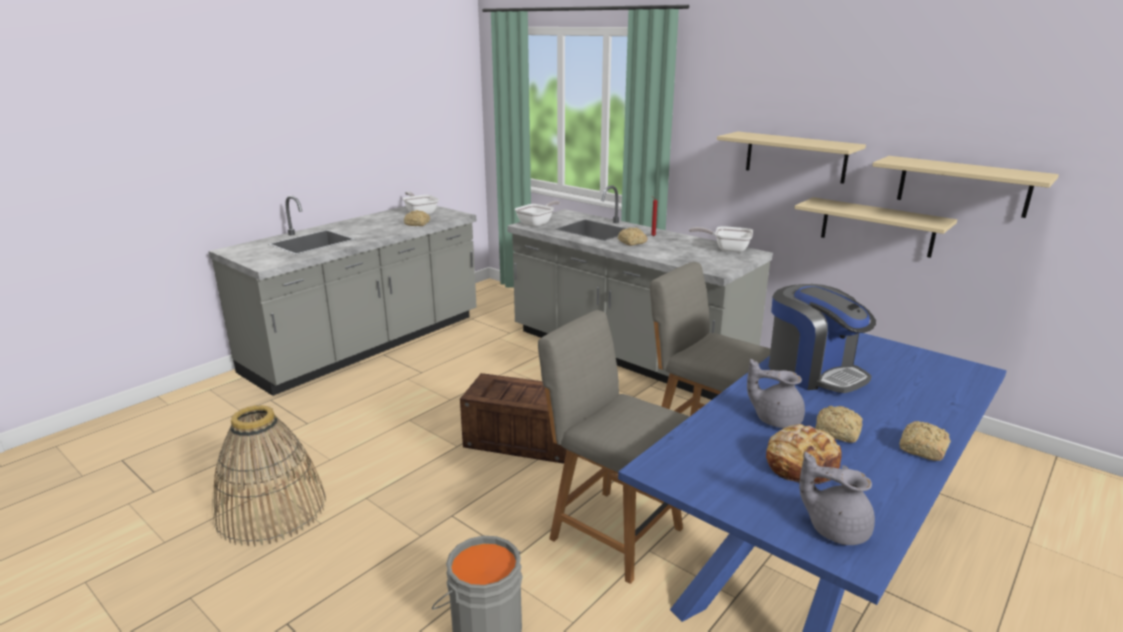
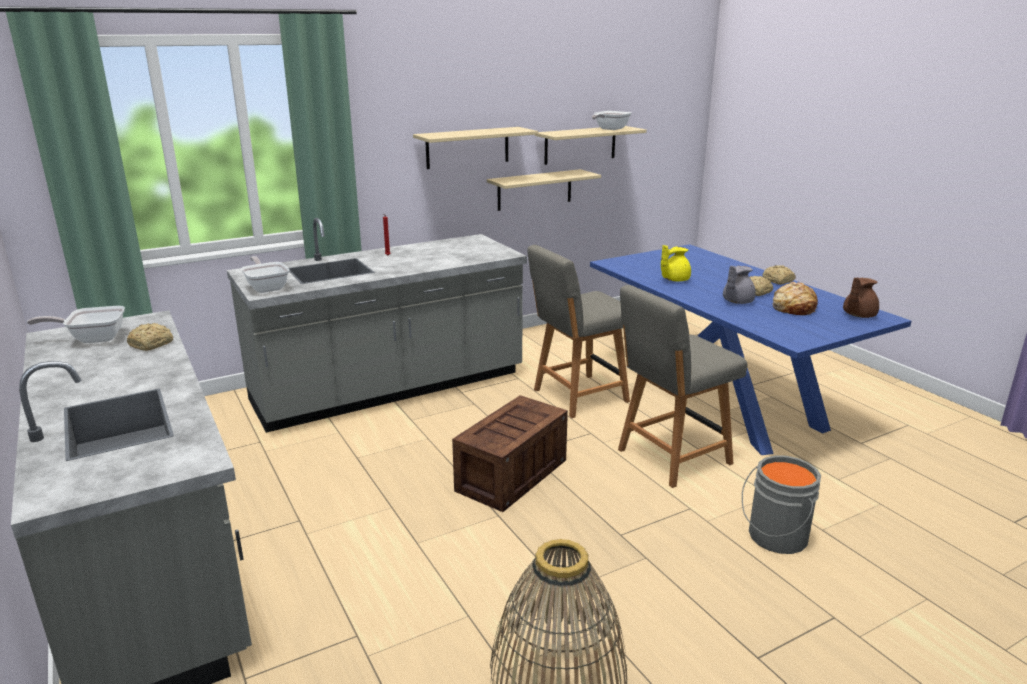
camera: 70 degrees left, 0 degrees up
bread [618,228,648,246] -> none
frying pan [689,226,753,252] -> frying pan moved to [592,111,631,130]
coffee machine [769,284,876,394] -> yellow teapot [661,245,691,282]
grey teapot [799,452,875,545] -> brown teapot [843,278,879,318]

